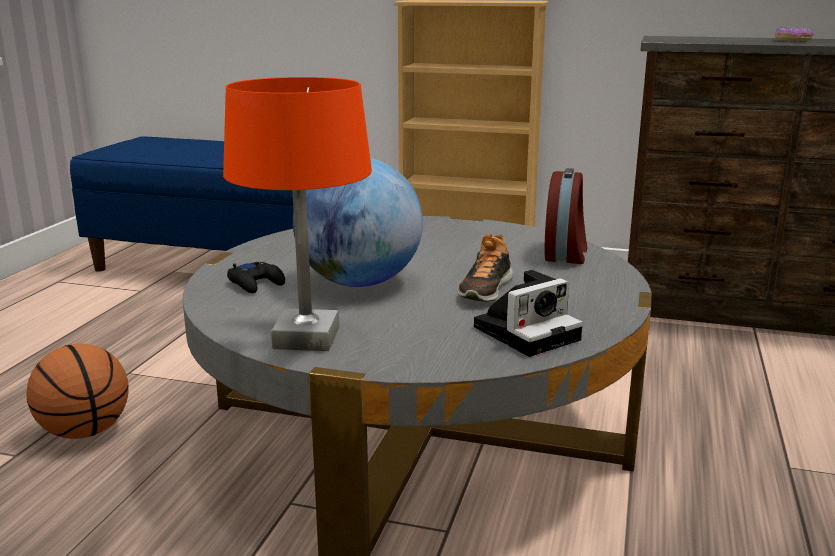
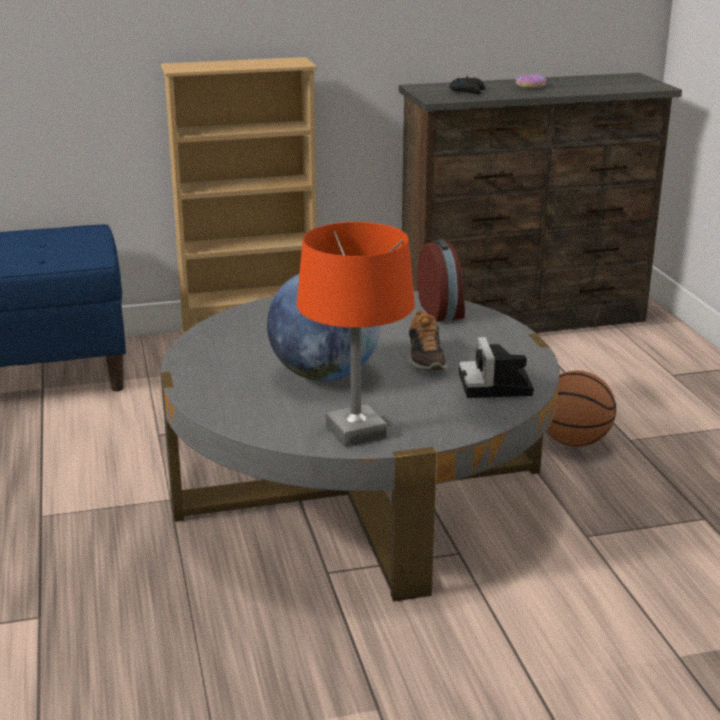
camera: 30 degrees left, 5 degrees up
basketball [26,344,129,439] -> basketball moved to [546,370,616,447]
black game controller [227,262,285,293] -> black game controller moved to [449,76,485,94]
camera [474,270,583,357] -> camera turned 150 degrees clockwise [459,337,534,398]

